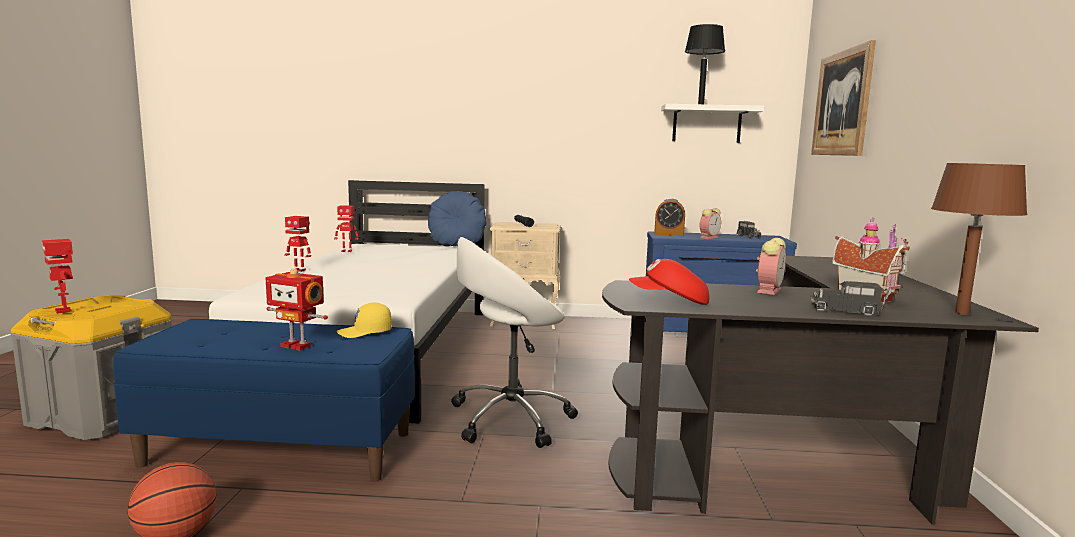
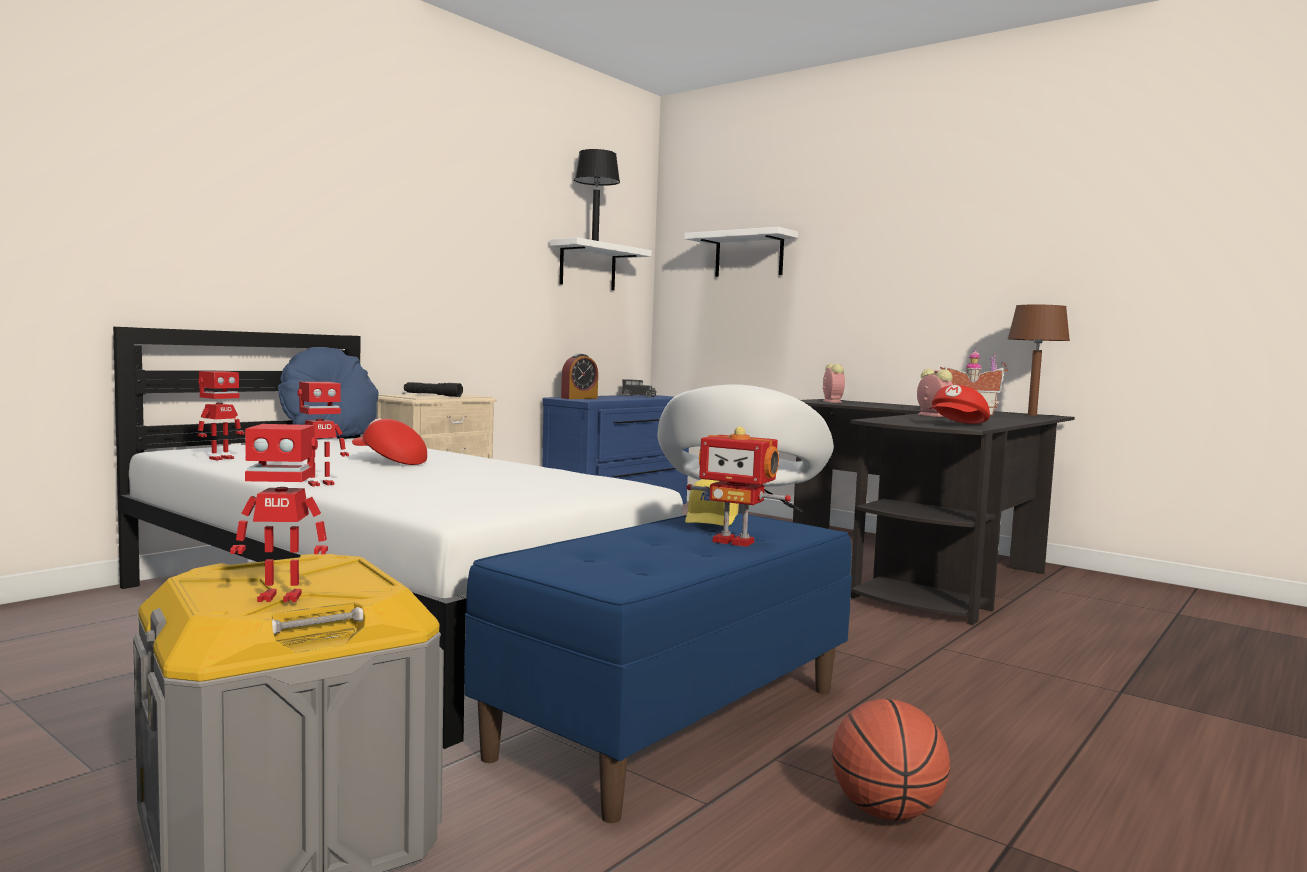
camera: 55 degrees left, 5 degrees down
toy robot [266,268,328,350] -> toy robot turned 60 degrees clockwise [687,427,791,547]
alarm clock [700,208,721,239] -> alarm clock moved to [823,363,845,403]
toy truck [810,281,891,316] -> none
picture [811,40,876,156] -> white shelf [684,227,798,277]
none -> red cap [352,418,427,465]

